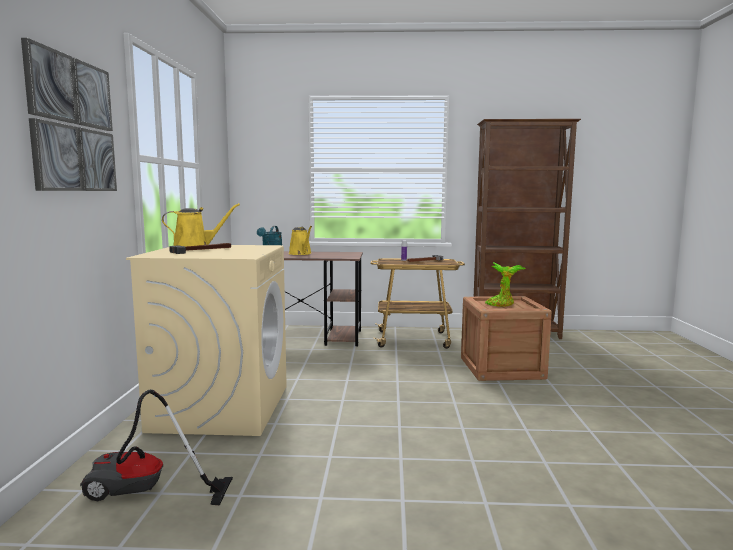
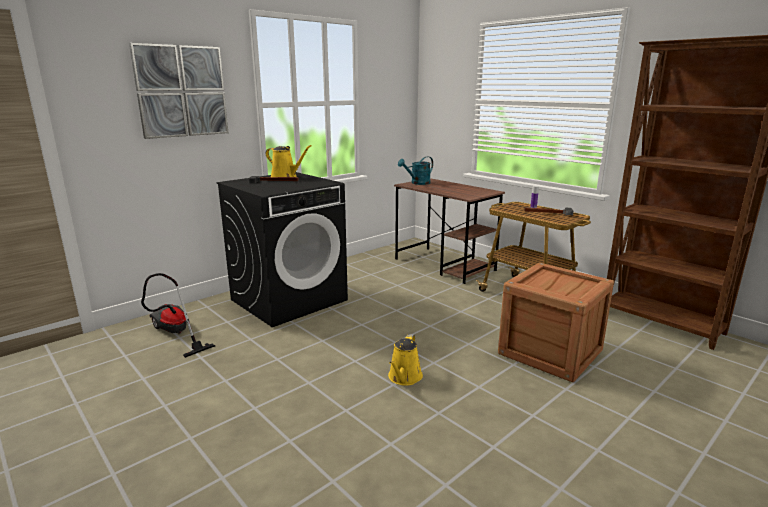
camera: 45 degrees right, 10 degrees up
beige washing machine [126,245,287,436] -> black washing machine [216,172,348,327]
yellow watering can [289,226,312,255] -> yellow watering can moved to [388,334,423,386]
potted plant [485,262,526,307] -> none

